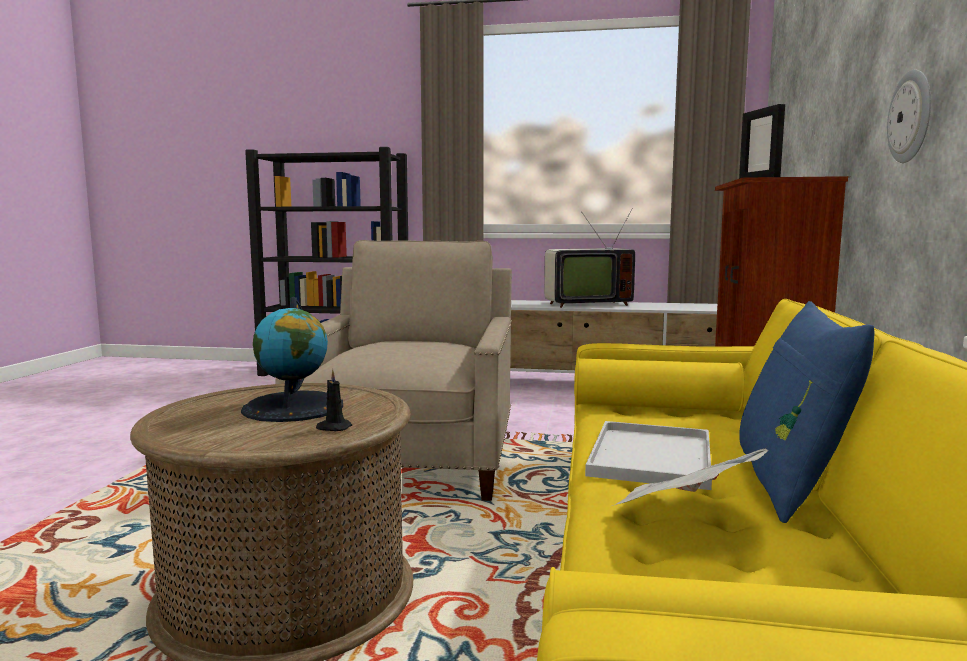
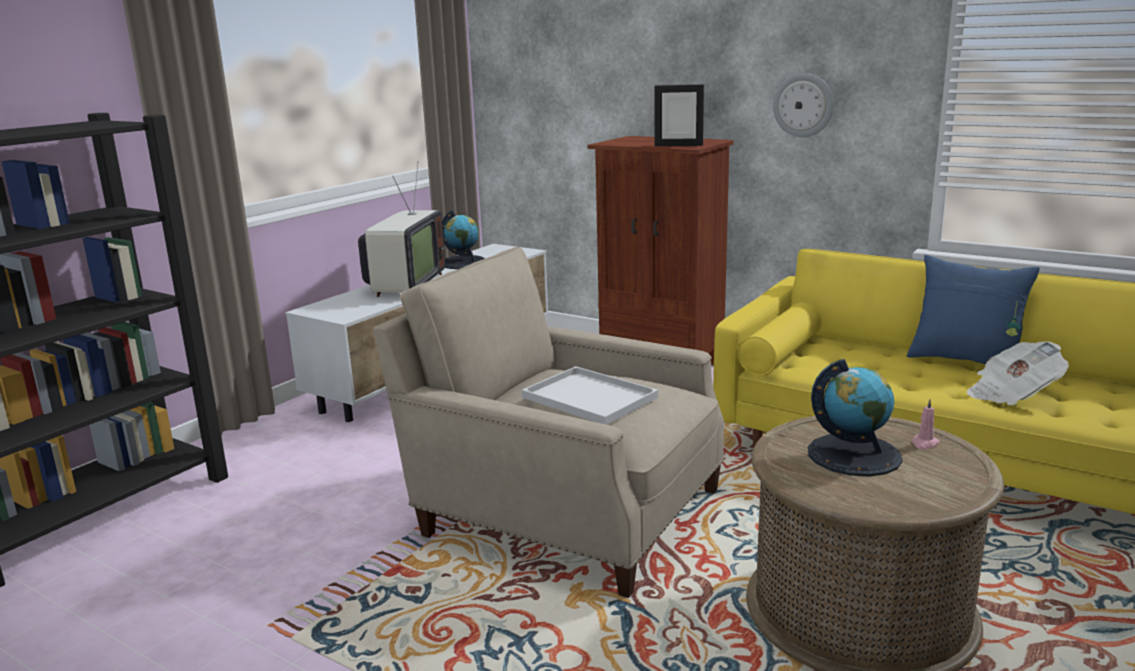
camera: 65 degrees left, 10 degrees up
black candle [316,369,352,431] -> pink candle [912,399,940,450]
white tray [585,421,712,490] -> white tray moved to [522,366,658,425]
none -> globe [442,210,485,269]

